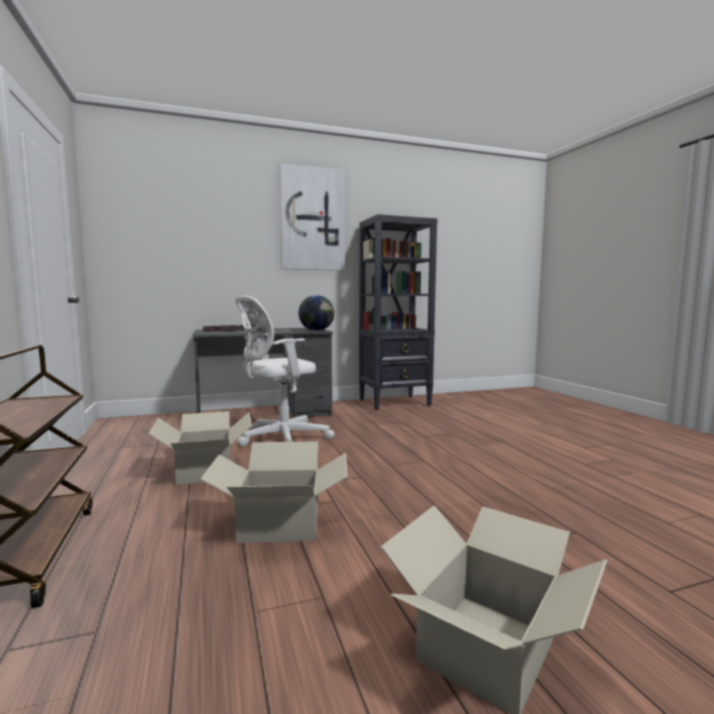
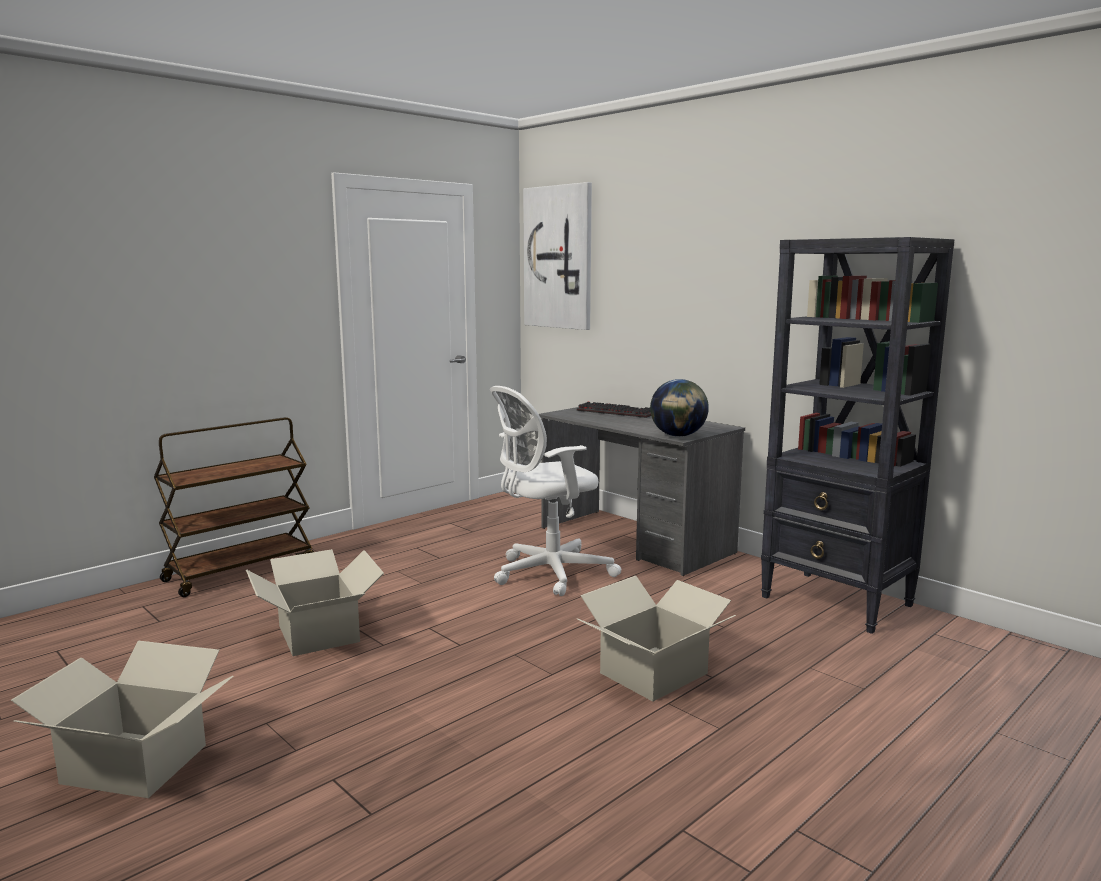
camera: 65 degrees right, 5 degrees up
cardboard box [149,411,252,485] -> cardboard box moved to [577,576,736,702]
white office chair [235,296,334,447] -> white office chair turned 60 degrees counterclockwise [490,386,622,596]
picture [279,164,345,271] -> picture moved to [523,182,592,330]

